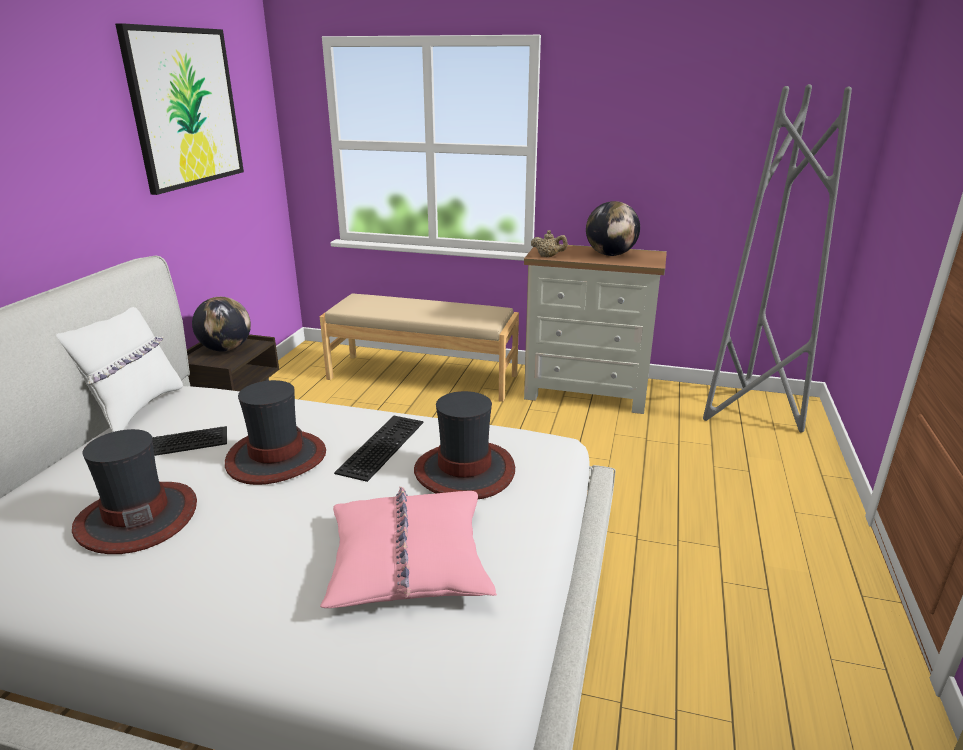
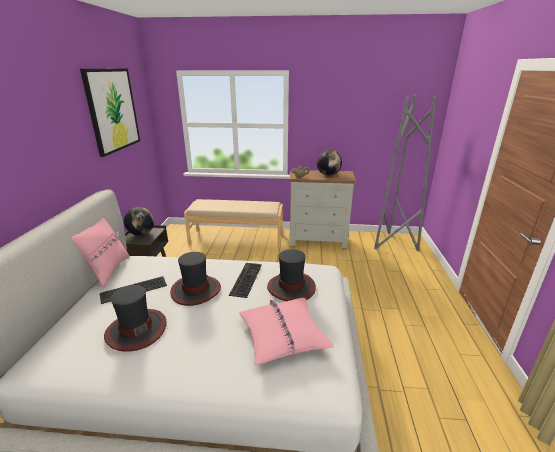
camera: 10 degrees left, 0 degrees up
white pillow [56,307,183,432] -> pink pillow [71,218,129,288]

